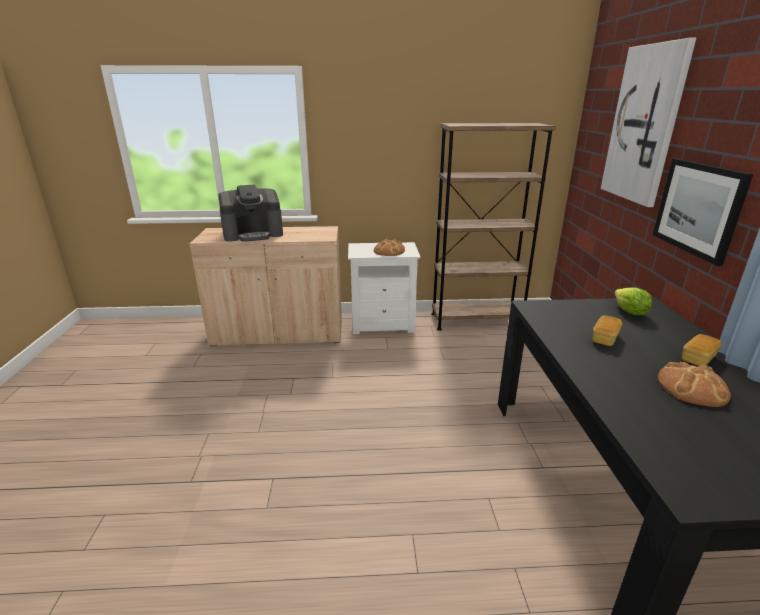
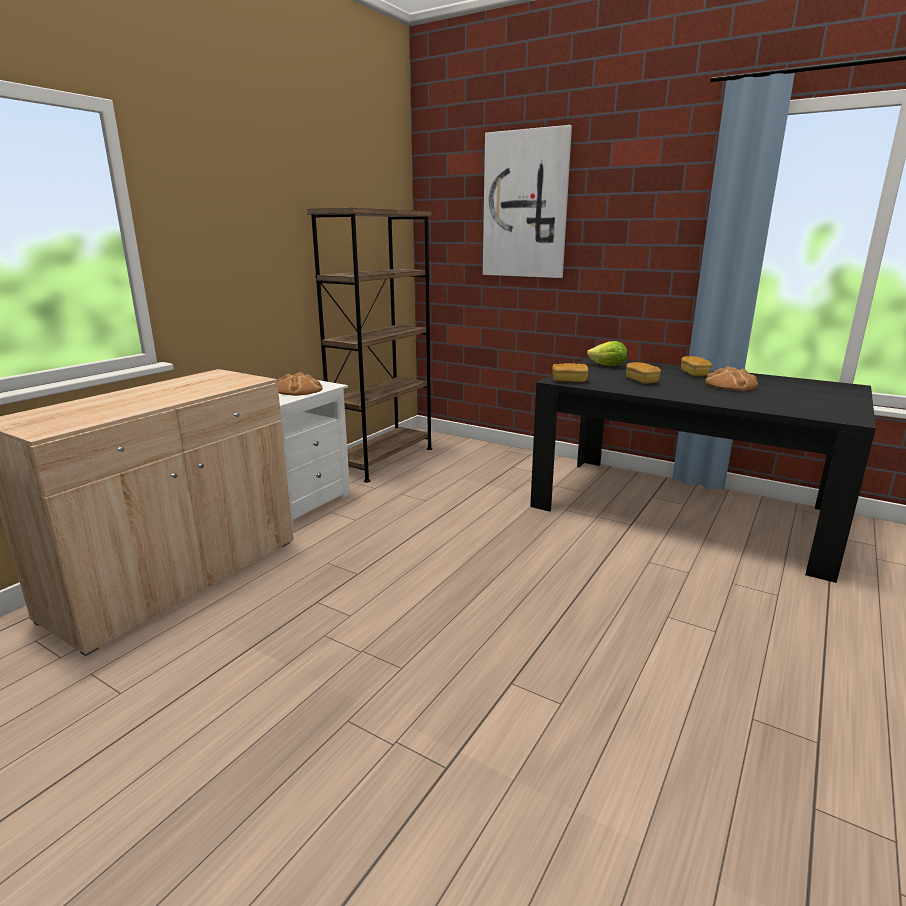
camera: 55 degrees left, 5 degrees down
coffee machine [218,185,283,242] -> none
picture [653,159,753,266] -> none
none -> bread [552,363,588,382]

